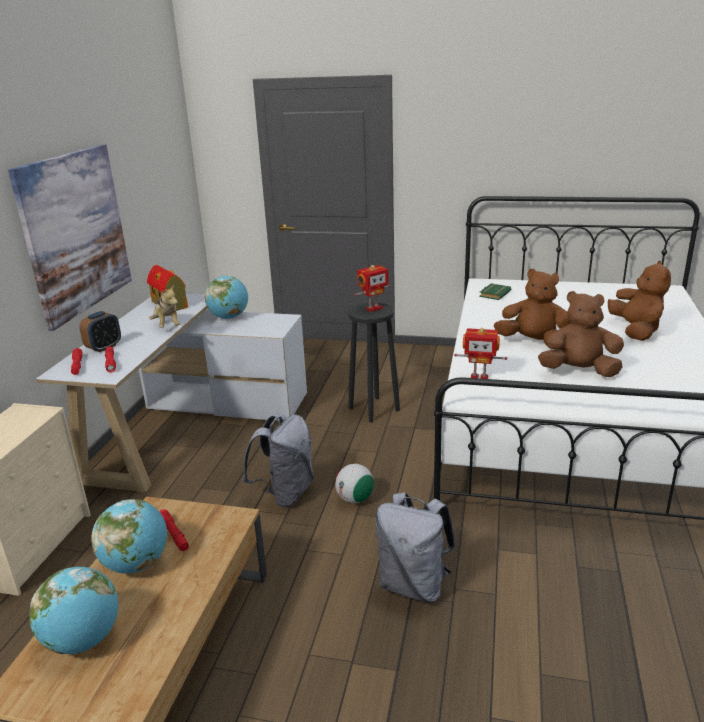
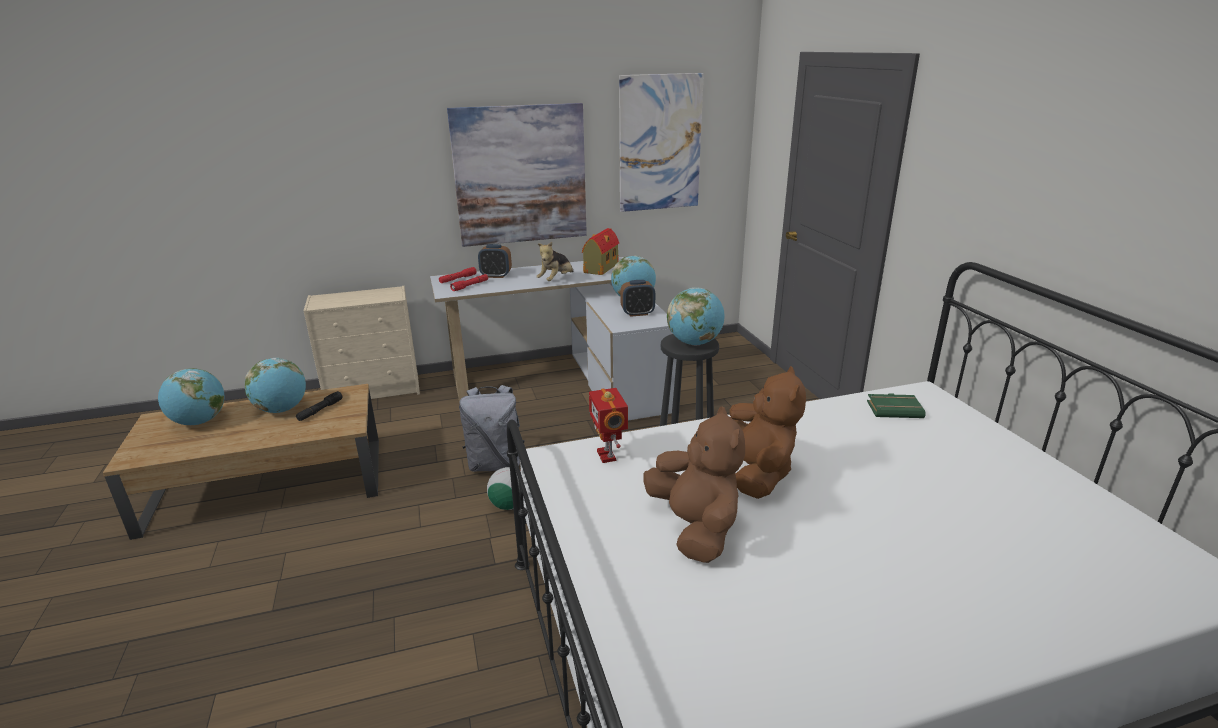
camera: 60 degrees right, 0 degrees up
red flashlight [159,509,189,551] -> black flashlight [296,391,343,421]
toy robot [355,265,391,312] -> globe [667,288,725,345]
grey backpack [376,492,456,602] -> none
brown plush toy [608,261,671,341] -> none
none -> picture [619,73,704,212]
none -> alarm clock [620,280,655,317]

